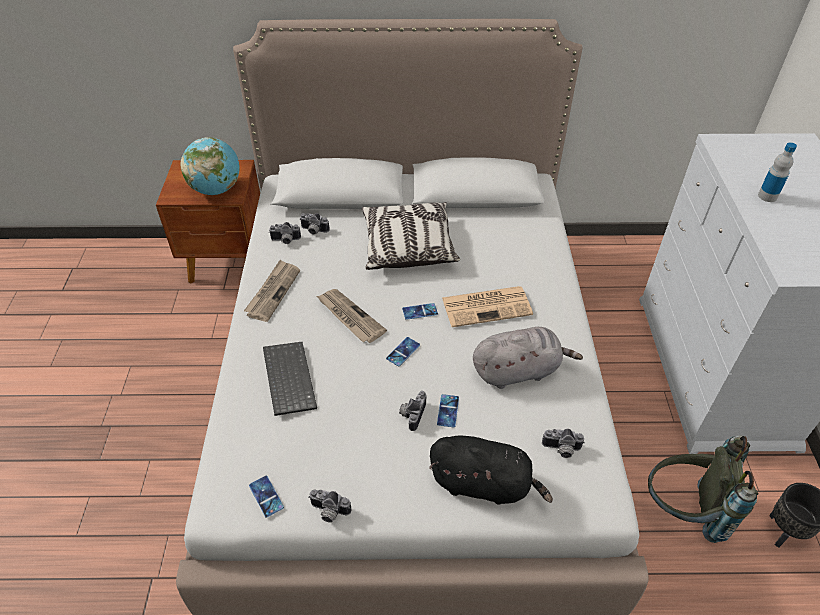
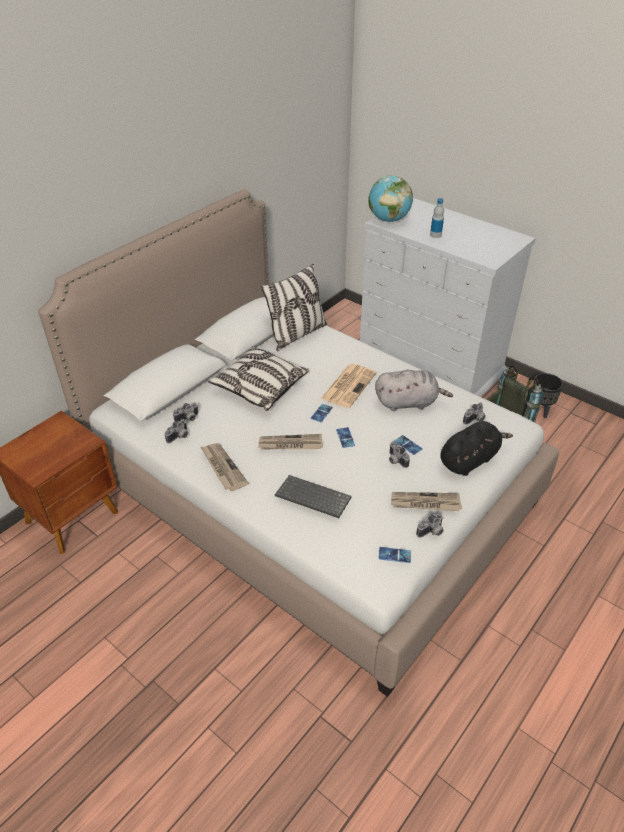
camera: 50 degrees left, 5 degrees down
globe [181,137,240,195] -> globe moved to [368,175,413,222]
grey plush toy [473,327,583,389] -> grey plush toy turned 60 degrees clockwise [375,370,453,411]
none -> pillow [261,264,327,351]
none -> newspaper [391,492,462,511]

